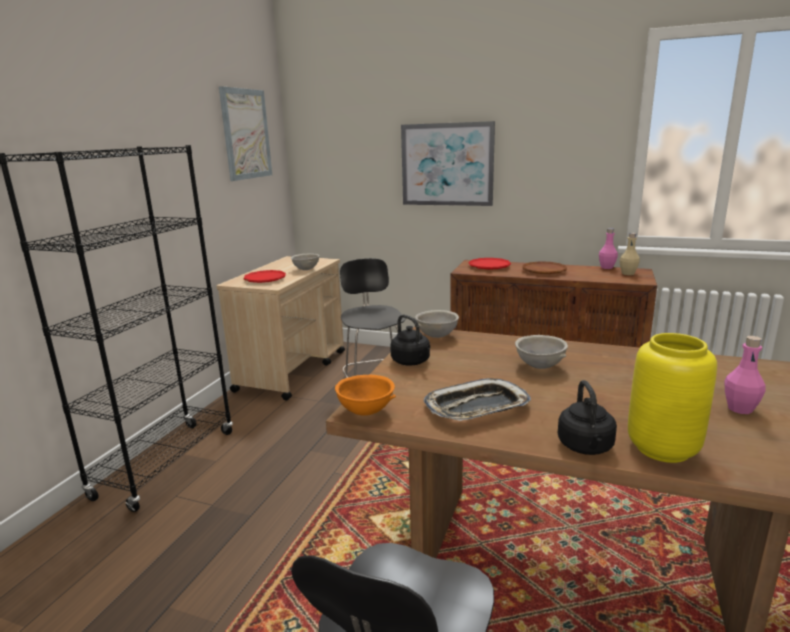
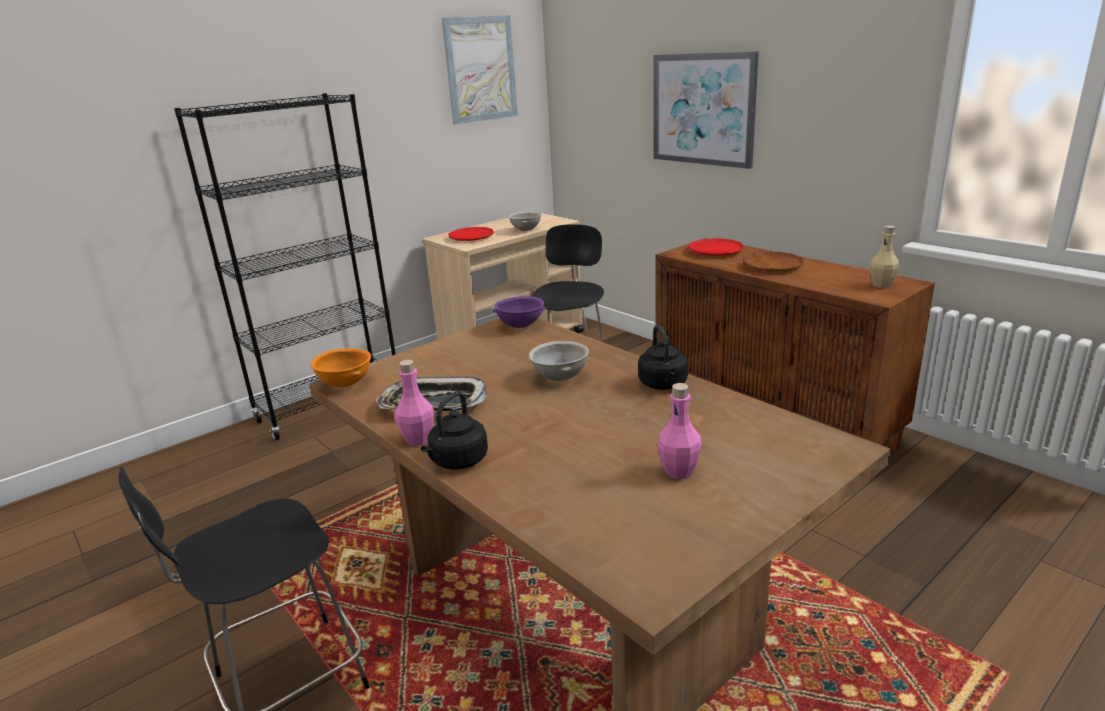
camera: 30 degrees right, 5 degrees up
black kettle [390,315,430,365] -> black kettle moved to [638,325,688,390]
grey bowl [415,310,459,338] -> purple bowl [492,296,546,328]
pink bottle [599,228,618,269] -> pink bottle moved to [394,360,434,446]
yellow vase [628,333,717,463] -> none

